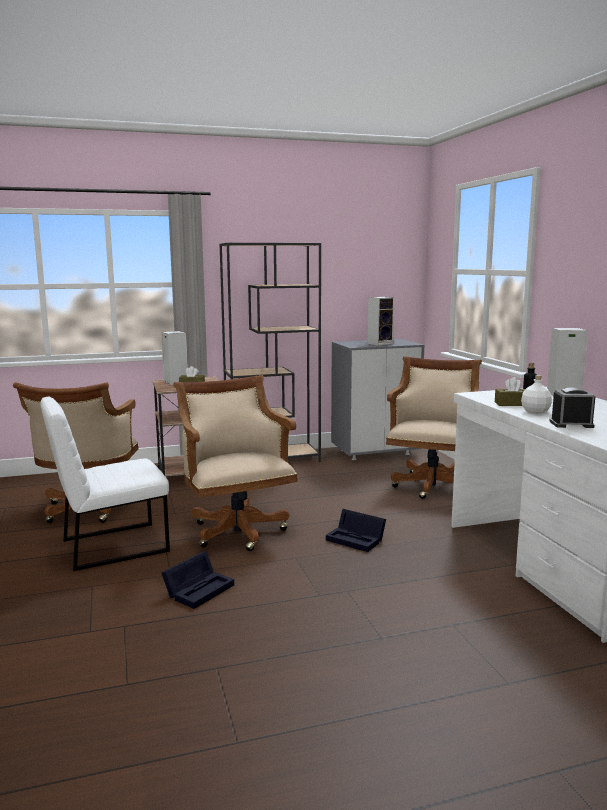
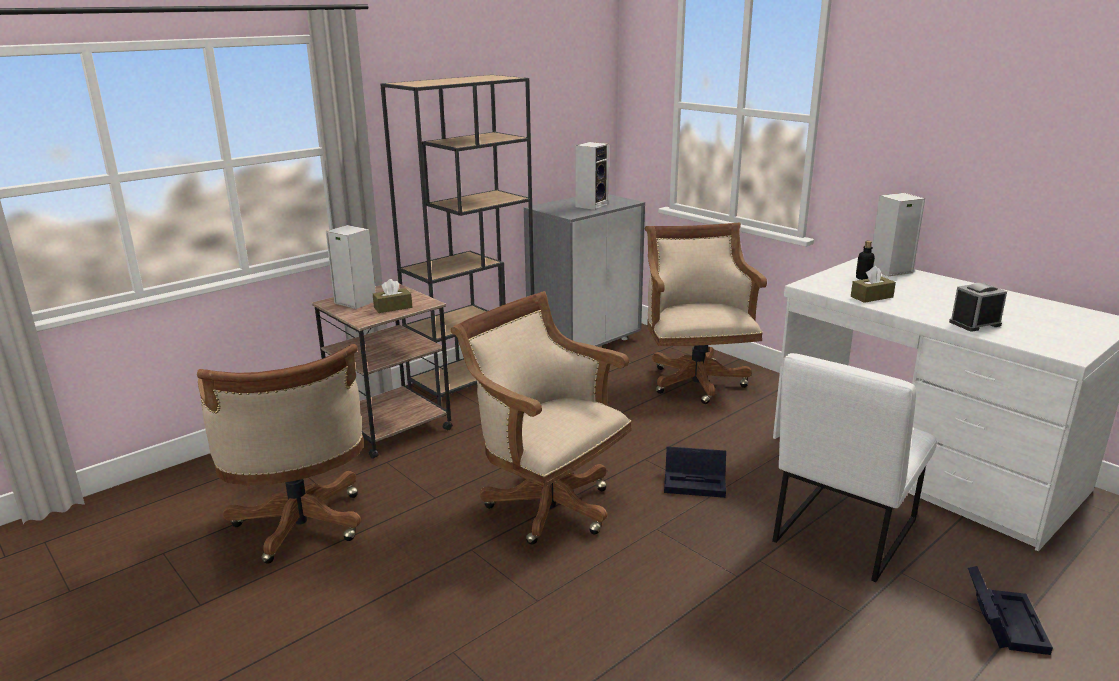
camera: 25 degrees left, 10 degrees up
white chair [40,397,170,571] -> white chair moved to [772,353,937,582]
black storage box [161,551,234,609] -> black storage box moved to [968,566,1053,655]
white bottle [521,375,552,414] -> none

